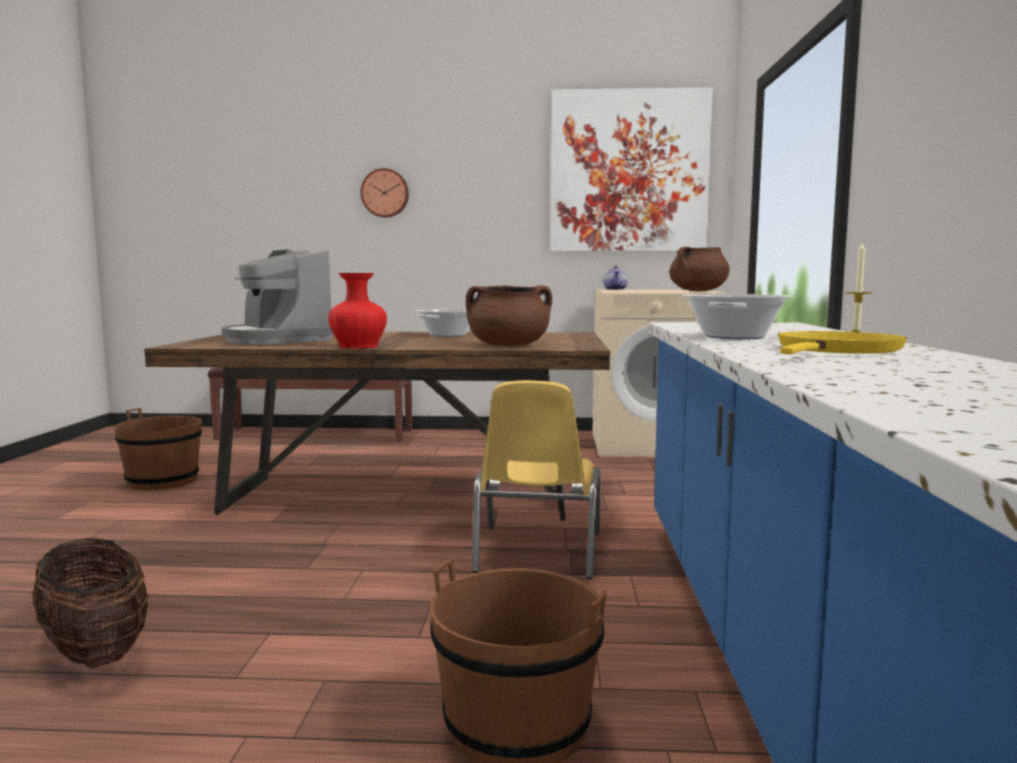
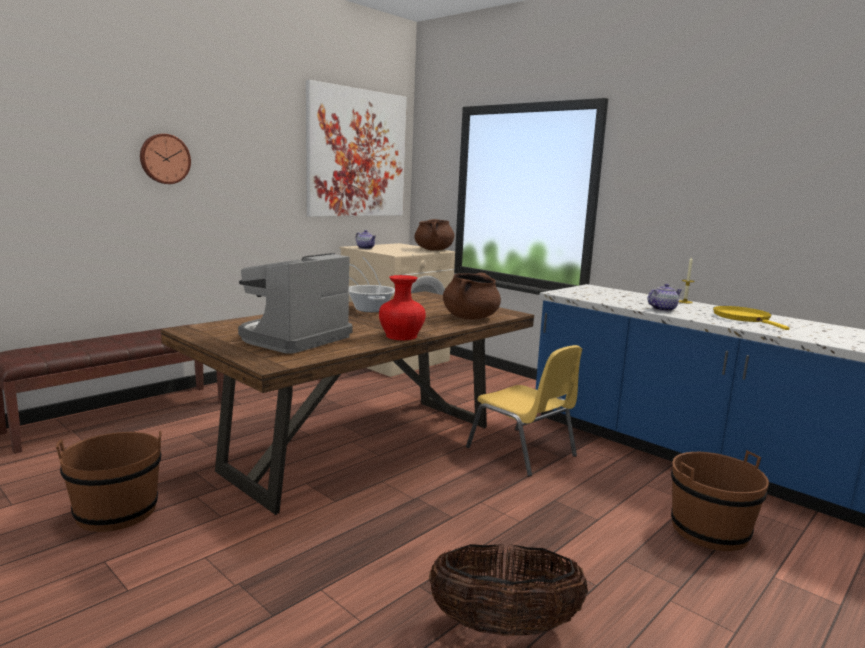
camera: 50 degrees left, 5 degrees up
coffee machine [222,250,334,344] -> coffee machine turned 120 degrees clockwise [238,253,352,353]
cooking pot [682,294,793,340] -> teapot [648,284,682,311]

